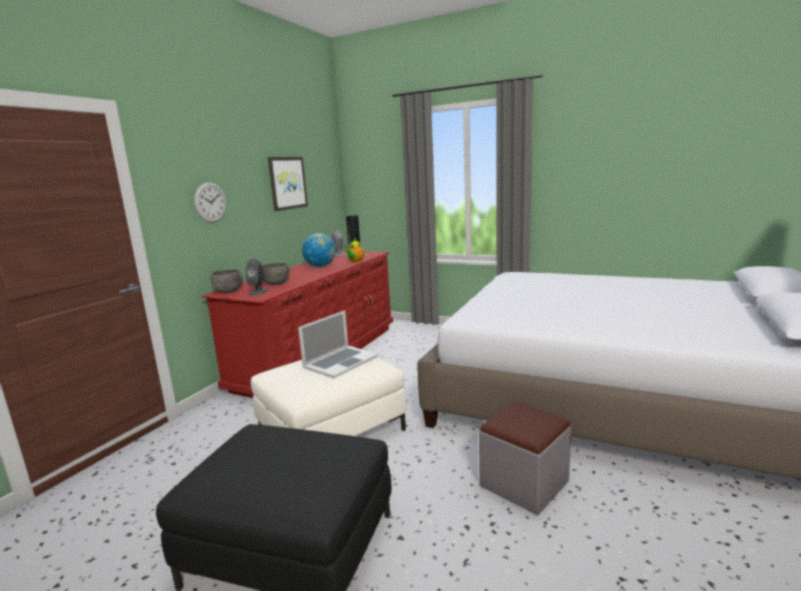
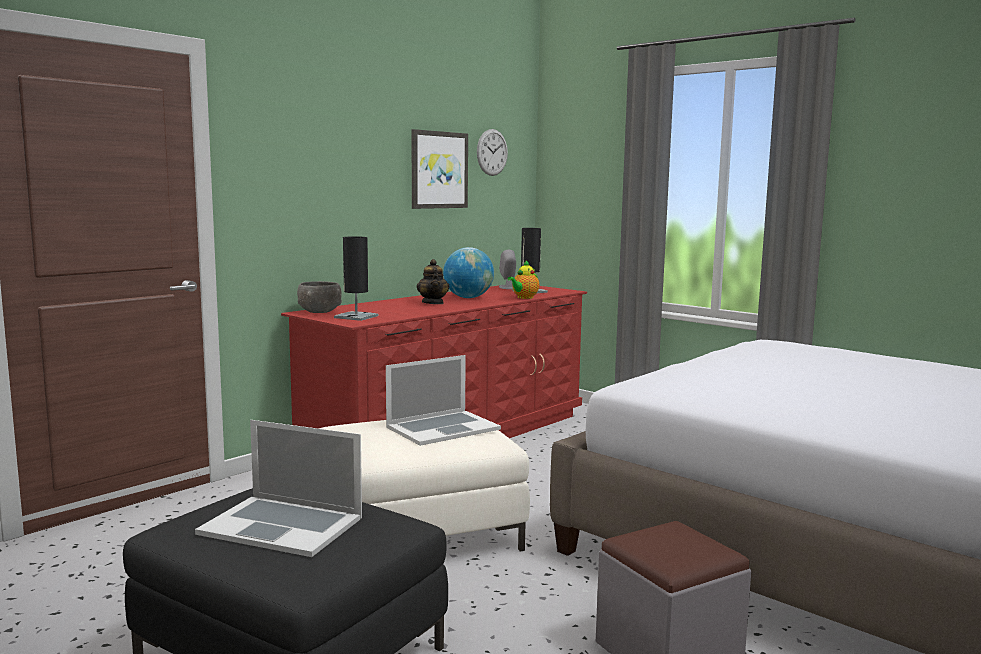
camera: 15 degrees right, 5 degrees down
wall clock [194,182,226,223] -> wall clock moved to [477,129,508,176]
grey speaker [245,259,267,295] -> black table lamp [334,236,378,321]
grey bowl [263,263,290,285] -> none
none -> laptop [195,420,362,557]
none -> teapot [417,259,450,304]

